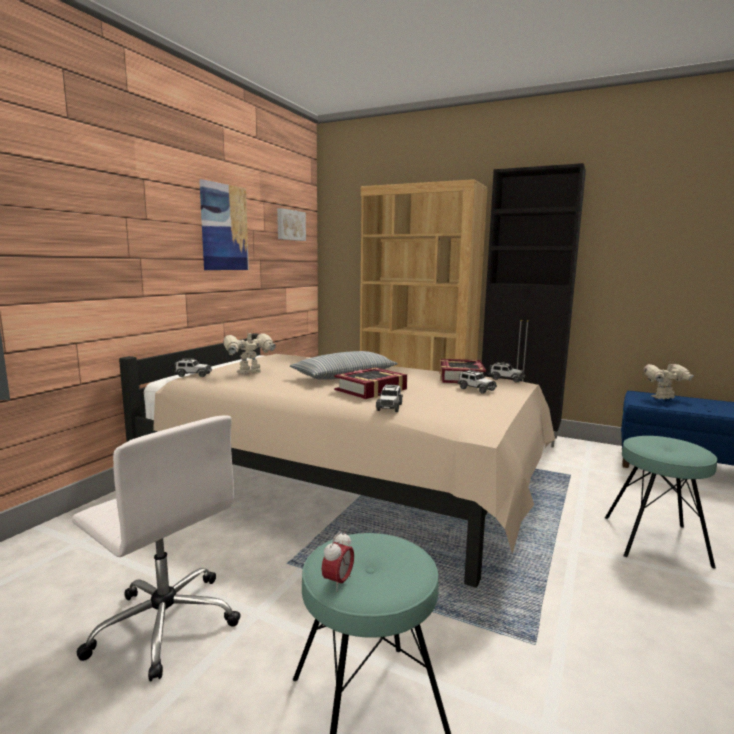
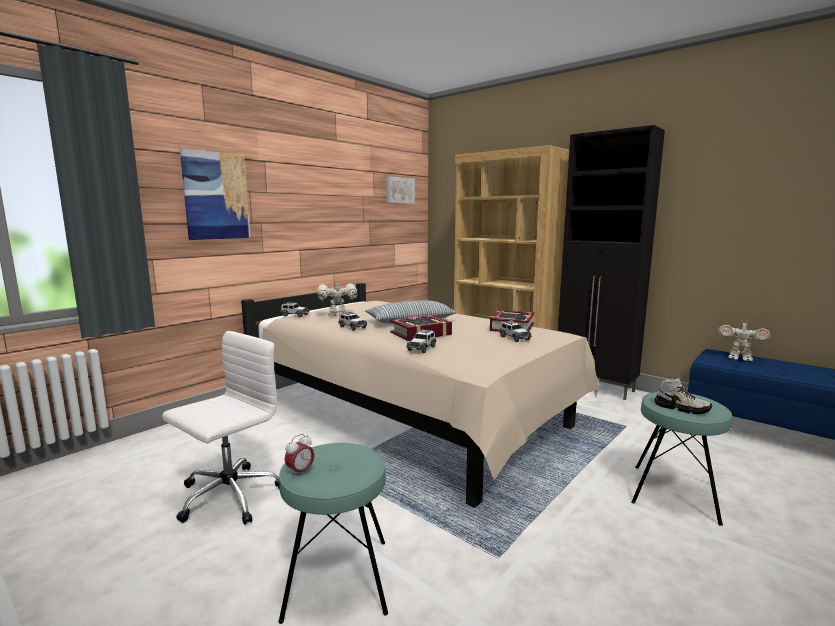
camera: 15 degrees right, 0 degrees up
white office chair [72,415,241,682] -> white office chair turned 105 degrees counterclockwise [162,331,280,525]
picture [199,179,249,270] -> picture moved to [180,148,250,240]
toy car [489,362,525,383] -> toy car moved to [338,312,367,330]
toy robot [643,361,694,399] -> toy robot turned 150 degrees counterclockwise [718,320,770,361]
none -> shoe [655,377,712,414]

